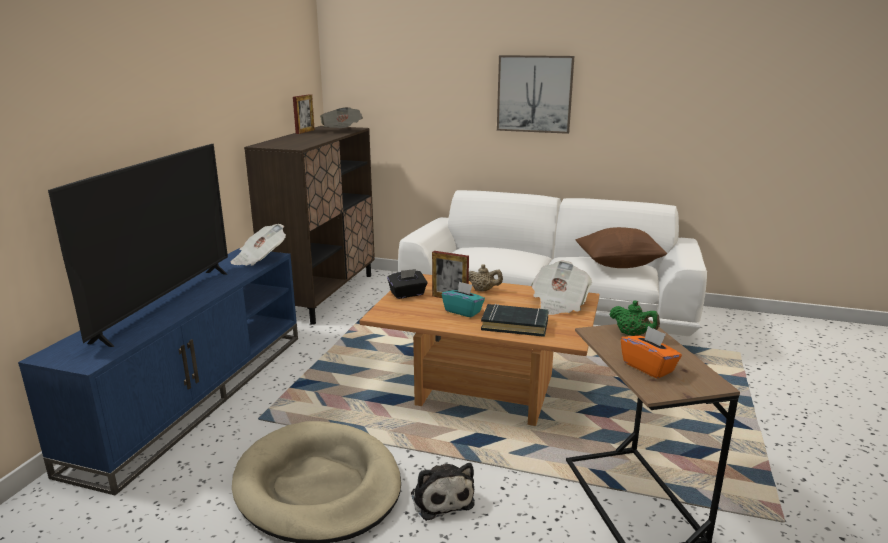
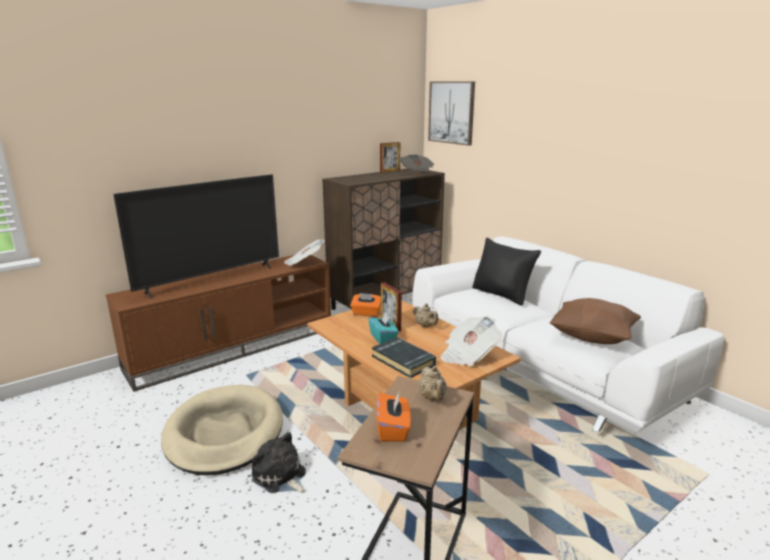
camera: 35 degrees right, 0 degrees up
blue tv stand [18,248,298,495] -> brown tv stand [106,255,331,392]
black tissue box [387,269,427,299] -> orange tissue box [350,293,381,317]
plush toy [411,463,475,521] -> plush toy turned 120 degrees clockwise [252,432,306,493]
picture [497,55,574,134] -> picture moved to [428,81,475,146]
green teapot [610,300,660,336] -> beige teapot [419,366,447,401]
none -> black pillow [472,238,541,306]

